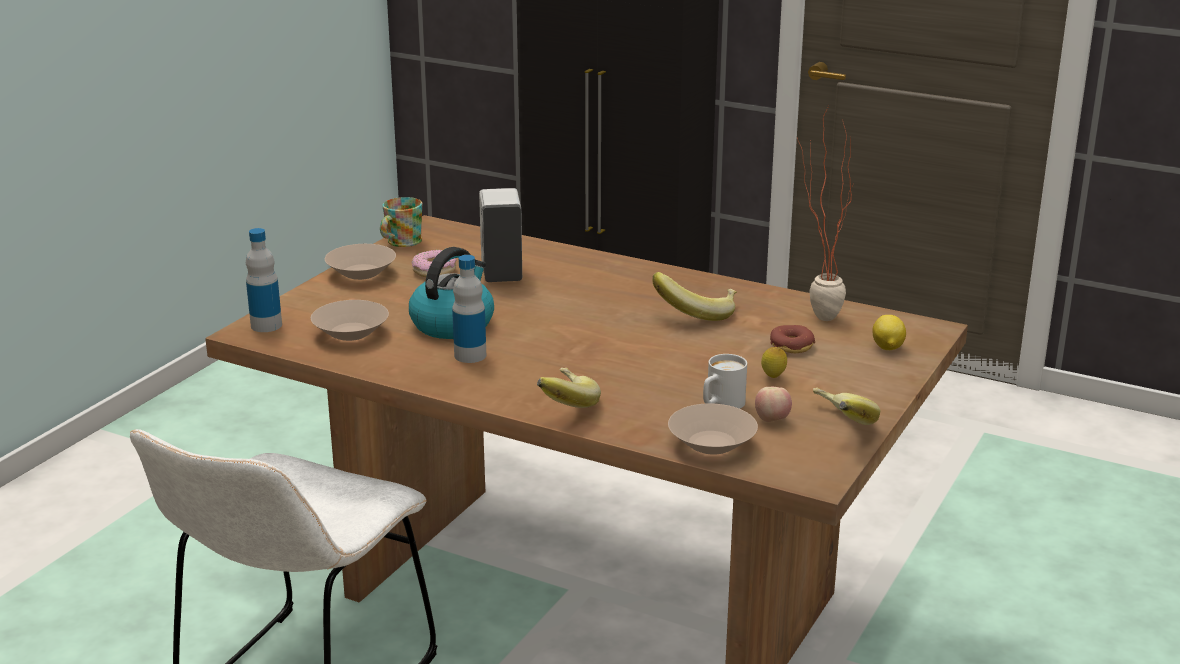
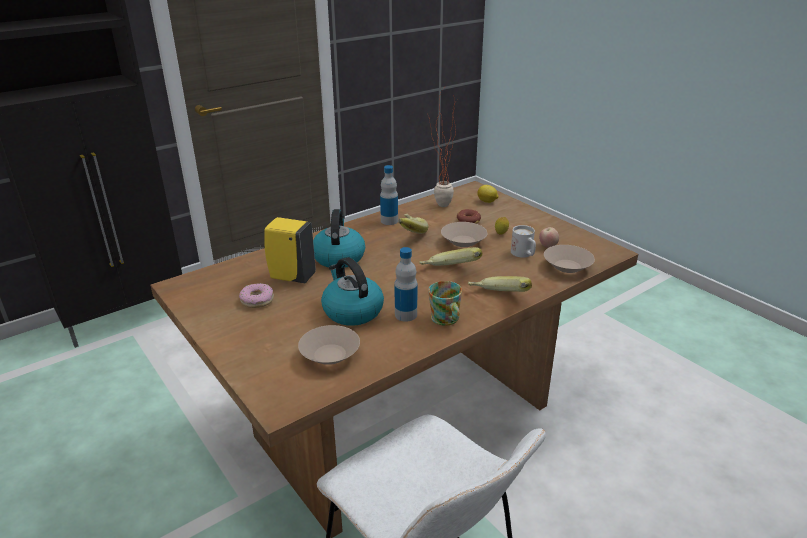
camera: 65 degrees left, 5 degrees up
bottle [246,228,282,332] -> bottle moved to [380,165,398,225]
beige bowl [325,244,396,280] -> beige bowl moved to [441,222,488,247]
mug [380,197,422,247] -> mug moved to [428,281,462,326]
white soap dispenser [479,188,522,282] -> yellow soap dispenser [264,217,316,283]
banana [813,387,880,425] -> banana moved to [419,247,482,266]
none -> kettle [313,209,365,268]

